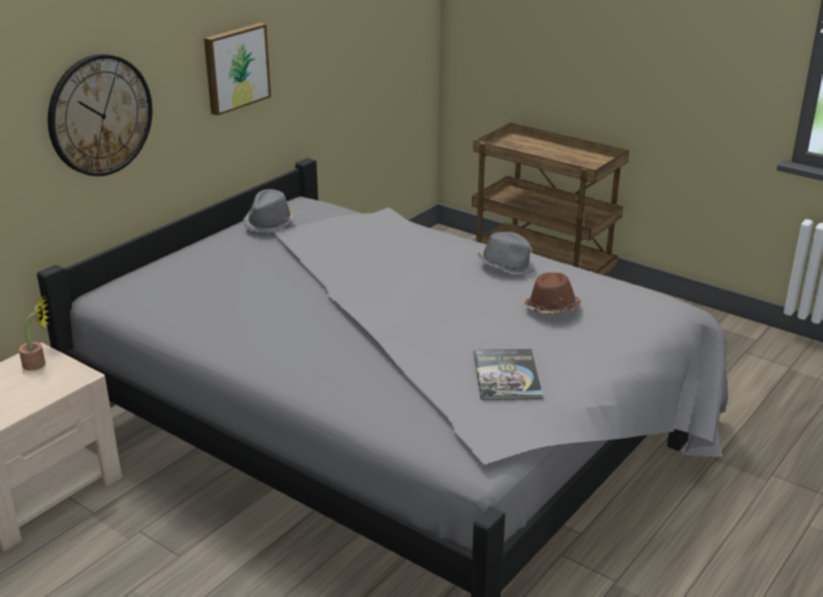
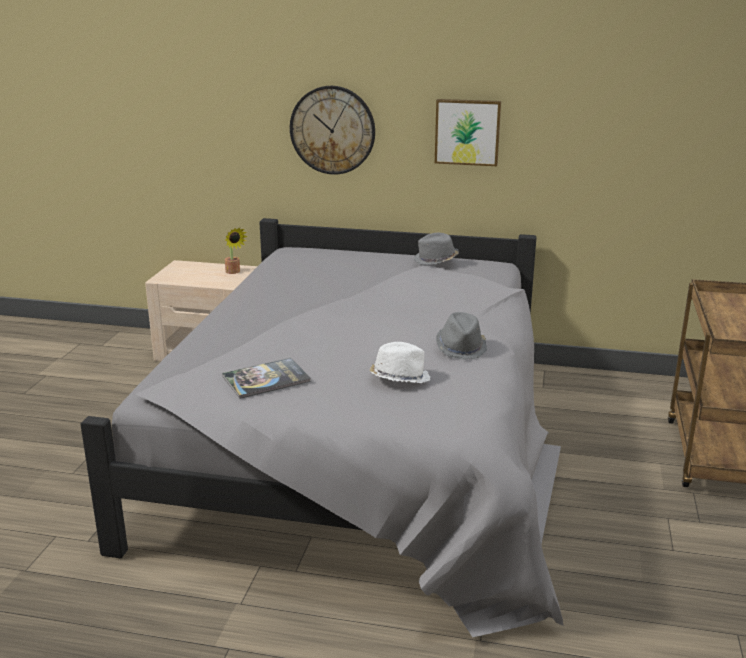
camera: 65 degrees right, 5 degrees down
brown hat [524,273,581,313] -> white hat [369,342,431,383]

